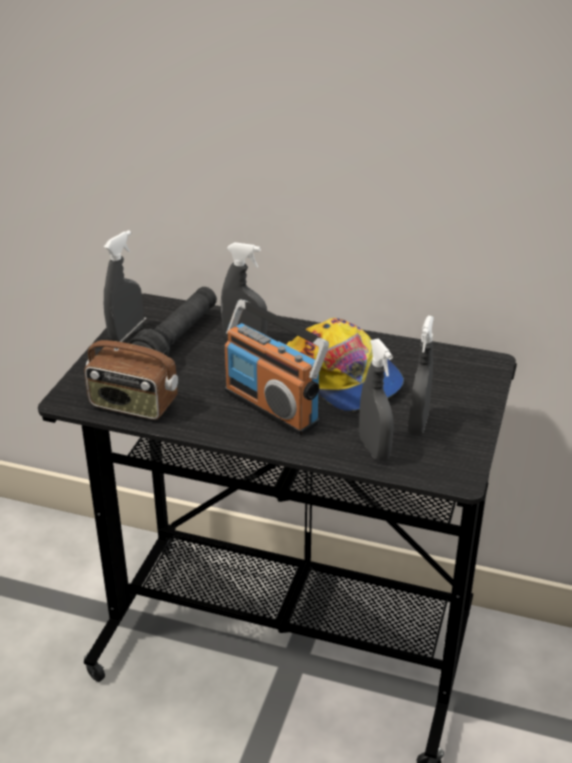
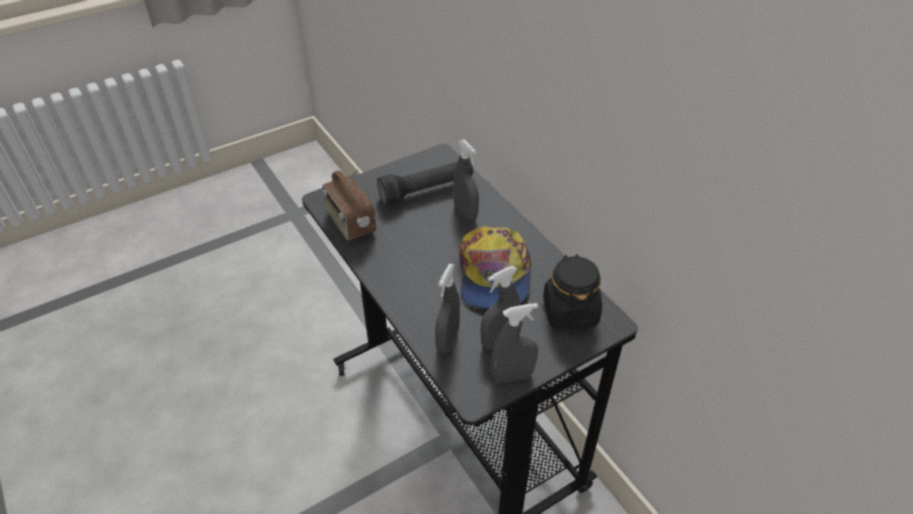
camera: 40 degrees right, 10 degrees up
grey spray bottle [104,230,143,341] -> grey spray bottle moved to [491,303,538,384]
radio [225,299,329,435] -> none
none -> black jar [543,254,602,330]

